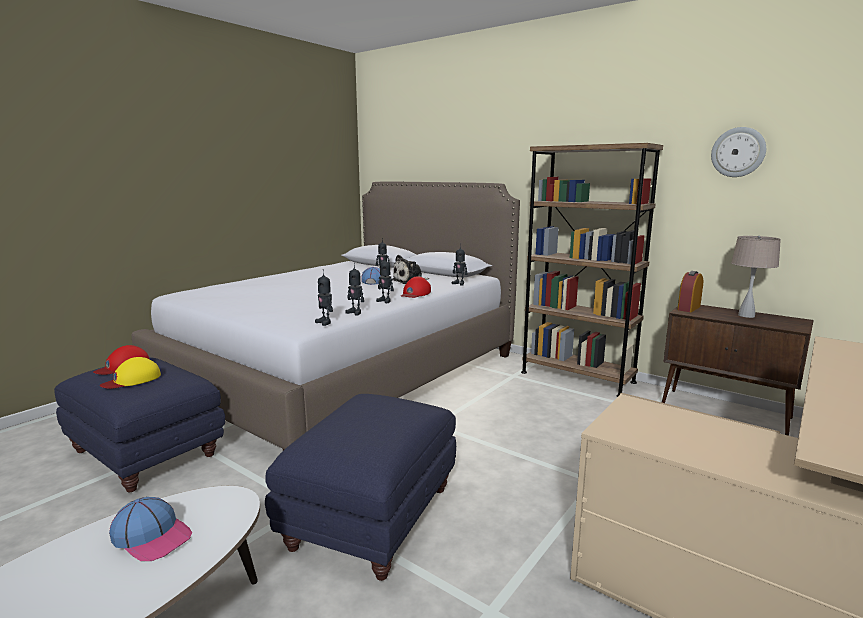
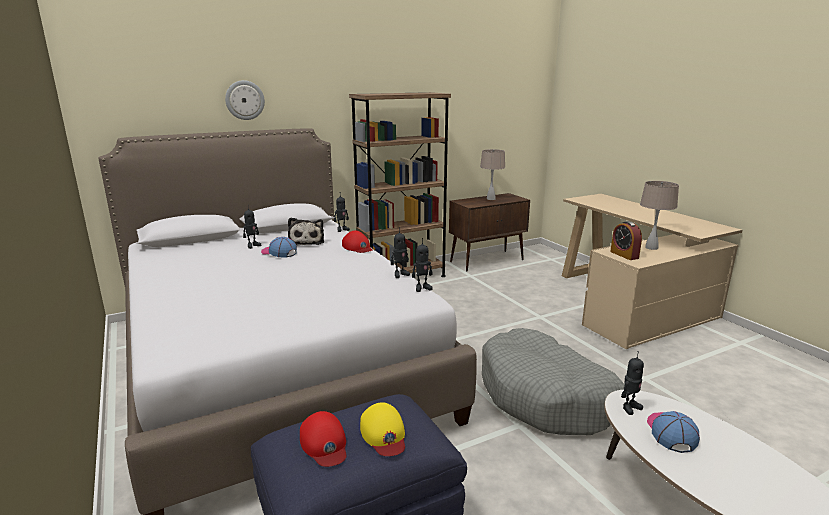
camera: 65 degrees left, 5 degrees up
cap [109,497,192,561] -> cap turned 45 degrees counterclockwise [647,411,700,453]
blue ottoman [265,394,456,581] -> grey dog bed [482,328,624,435]
toy robot [376,255,394,303] -> toy robot moved to [621,351,644,415]
alarm clock [677,271,703,312] -> alarm clock moved to [610,221,642,260]
wall clock [711,127,766,177] -> wall clock moved to [225,80,265,120]
none -> beige table lamp [640,181,679,250]

